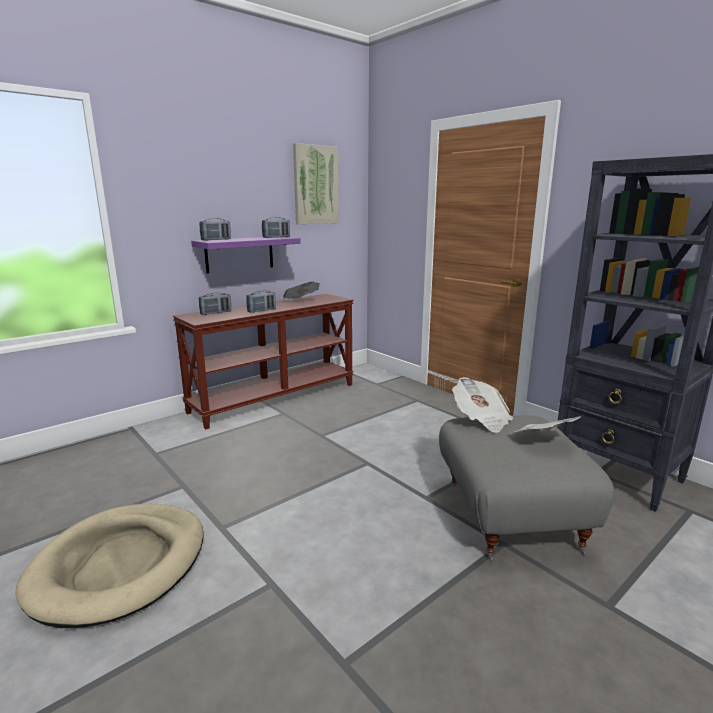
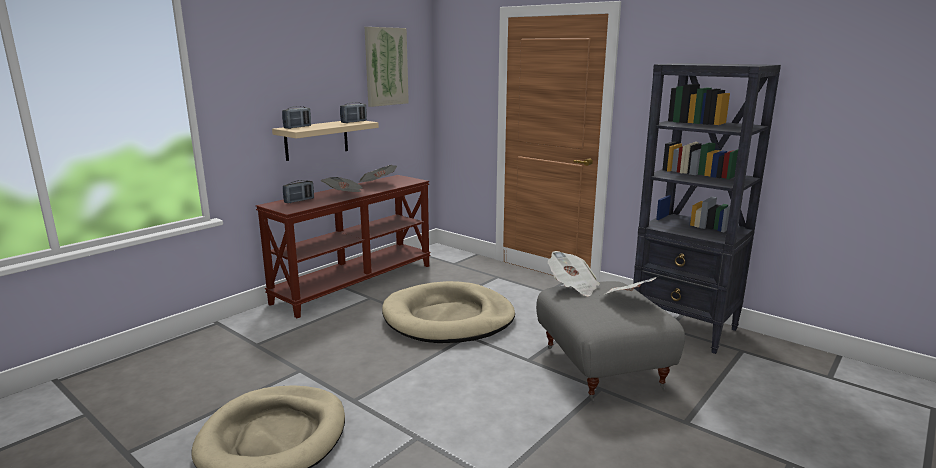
camera: 10 degrees left, 0 degrees up
purple shelf [191,237,301,273] -> beige shelf [272,121,379,161]
radio [246,291,276,313] -> newspaper [321,177,362,192]
none -> beige dog bed [382,281,515,343]

